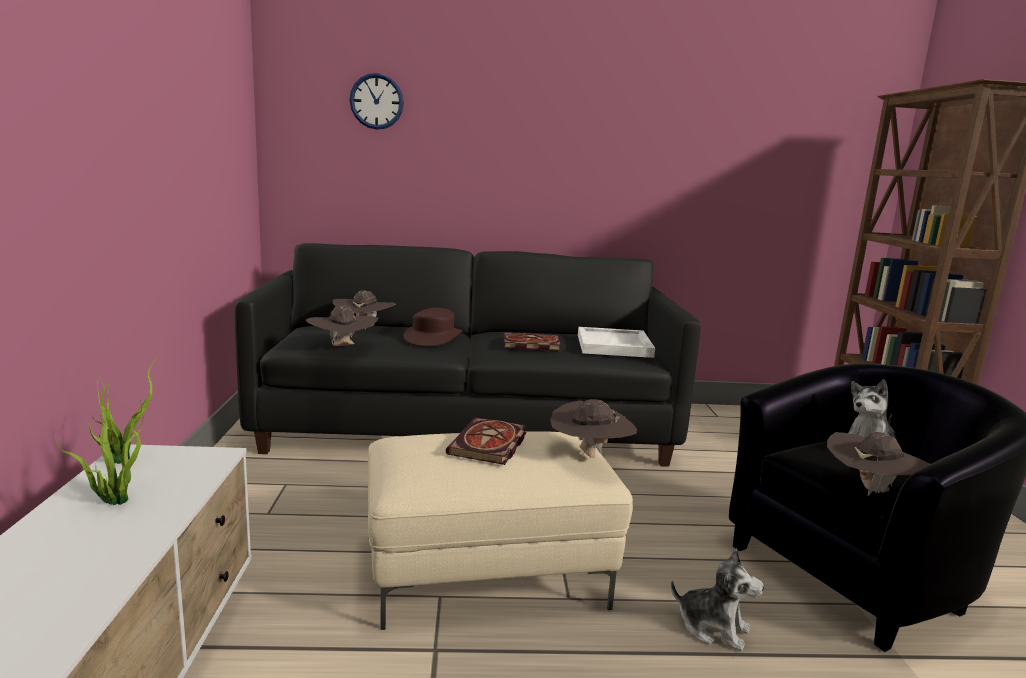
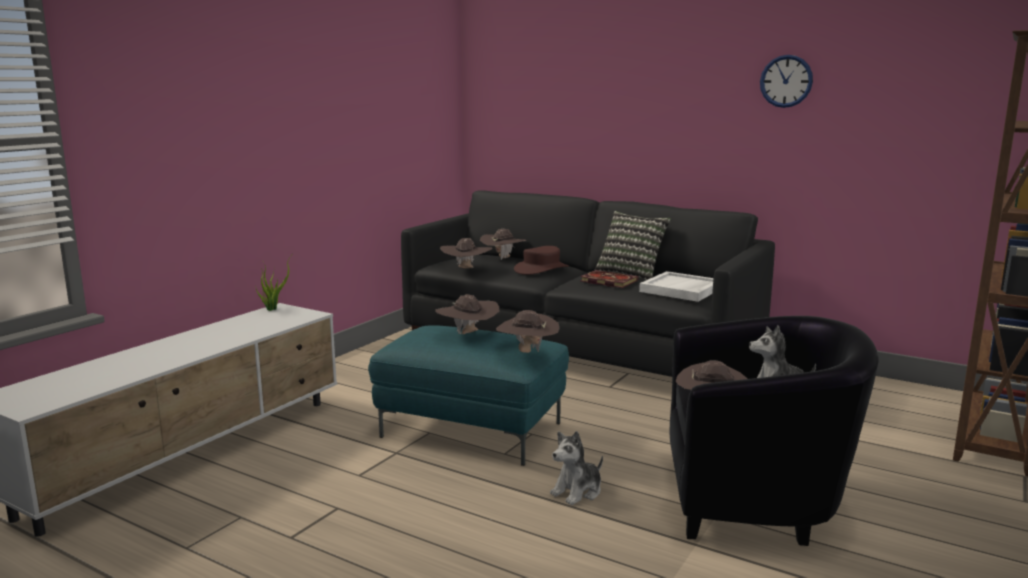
camera: 35 degrees right, 0 degrees up
potted plant [55,386,144,505] -> none
wall clock [350,73,404,130] -> wall clock moved to [760,55,813,108]
beige ottoman [368,431,633,630] -> turquoise ottoman [368,325,569,466]
book [446,417,527,465] -> brown hat [435,295,499,334]
plush toy [671,548,764,651] -> plush toy turned 75 degrees clockwise [550,431,603,505]
none -> pillow [595,211,671,280]

